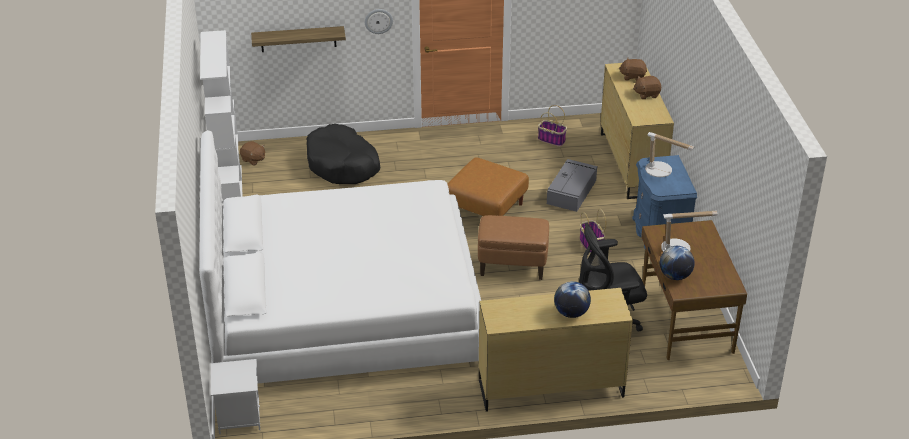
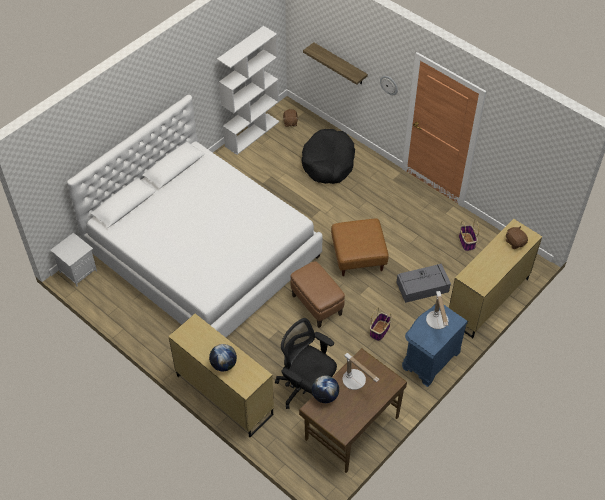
camera: 50 degrees right, 15 degrees up
brown plush toy [633,76,661,99] -> none

